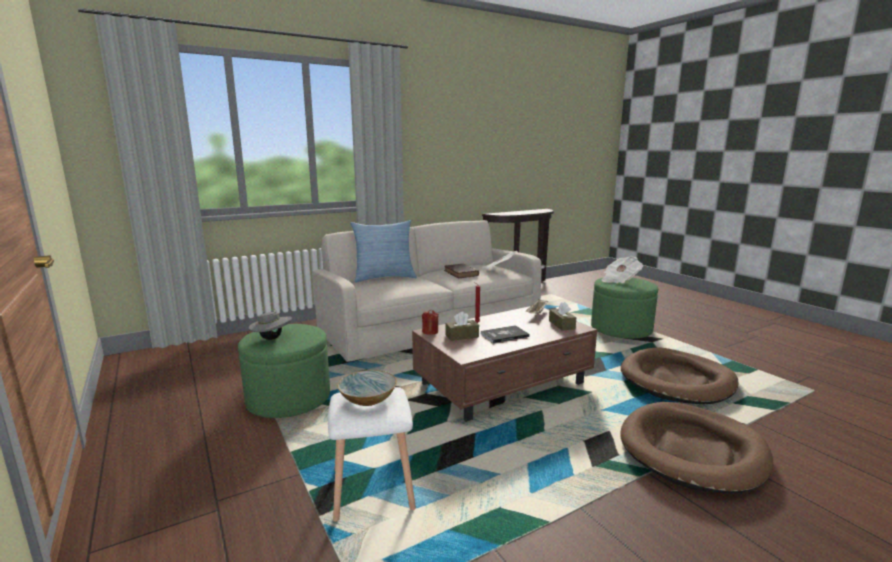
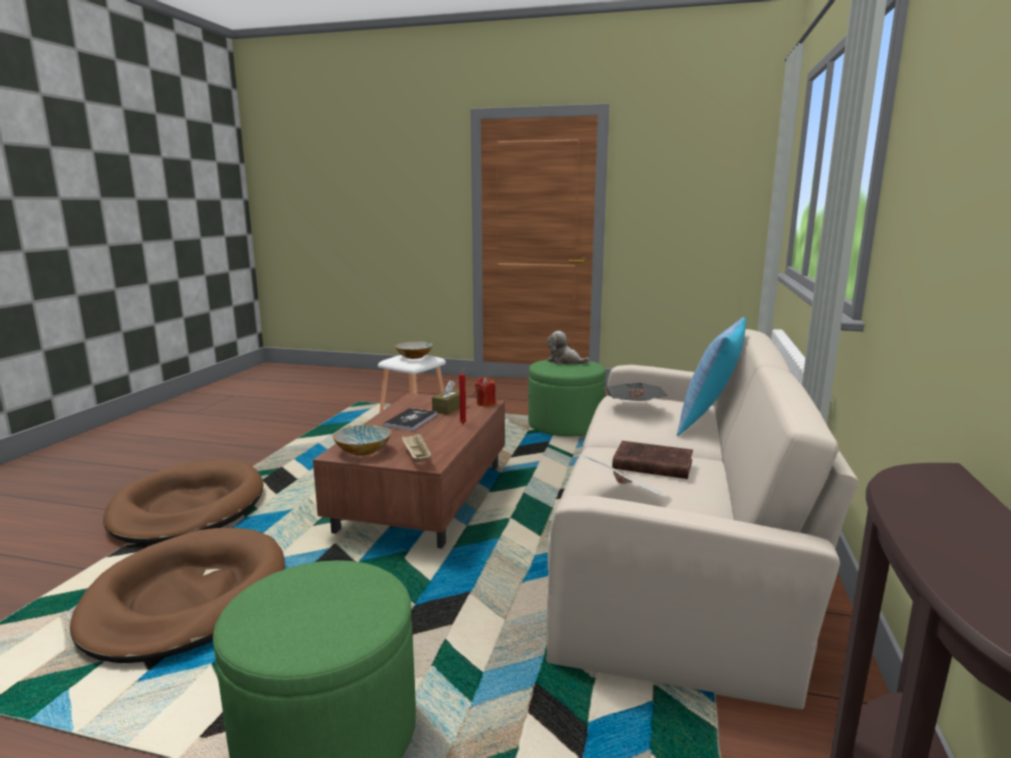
camera: 135 degrees right, 0 degrees up
grey hat [248,309,292,340] -> plush toy [547,331,590,364]
brown tissue box [549,302,576,331] -> bowl [333,425,391,456]
newspaper [601,256,643,283] -> newspaper moved to [603,383,667,401]

